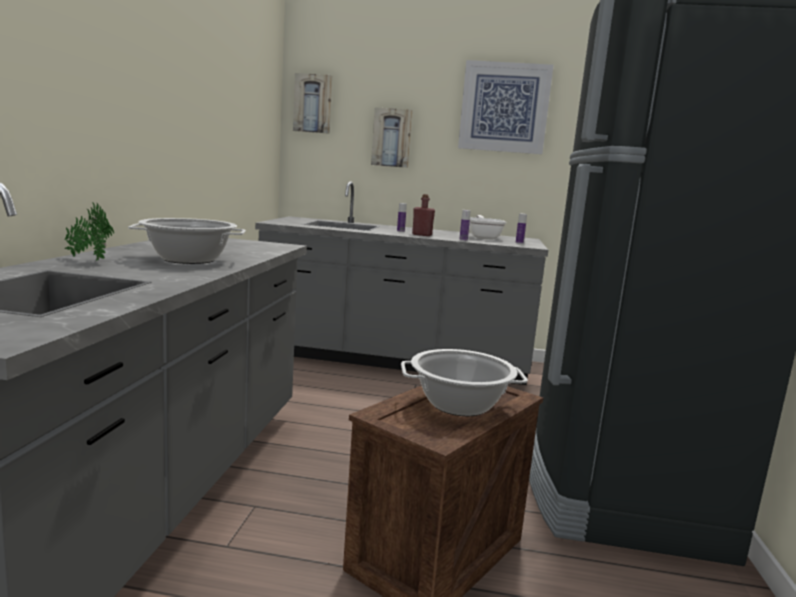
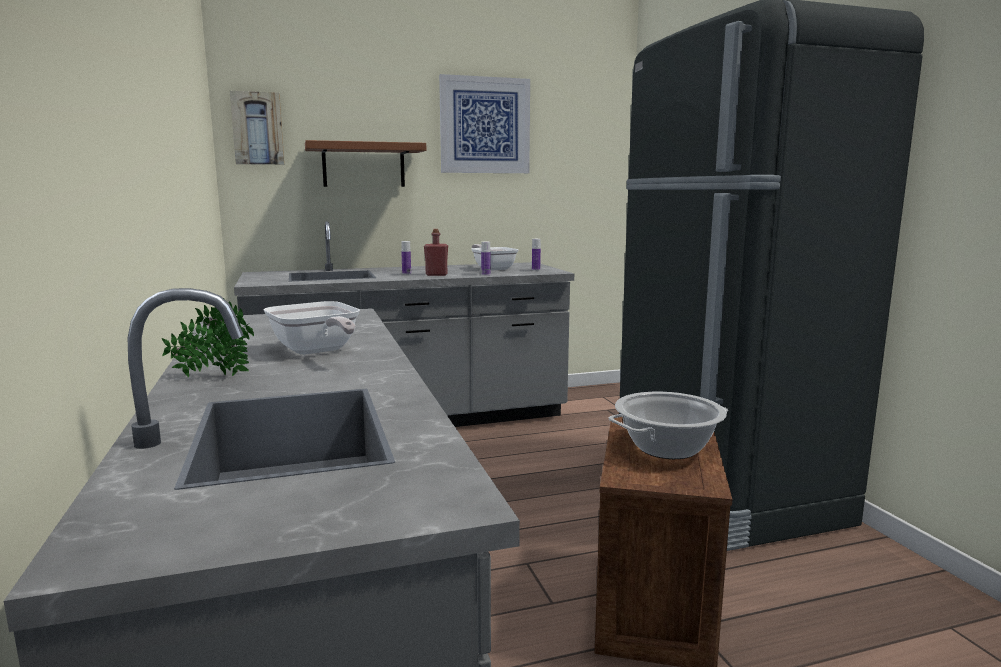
camera: 25 degrees left, 0 degrees up
cooking pot [128,218,246,264] -> frying pan [263,301,360,355]
picture [371,107,412,168] -> brown shelf [305,140,426,187]

